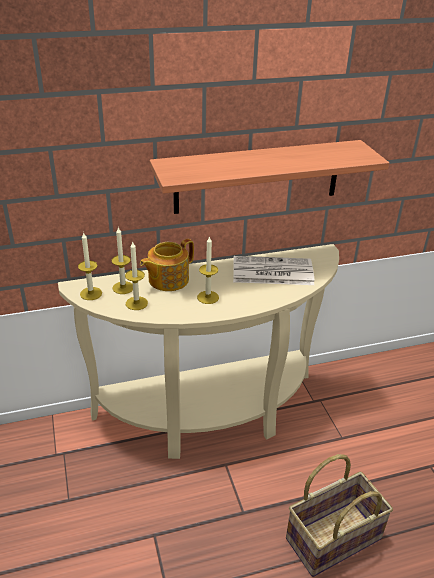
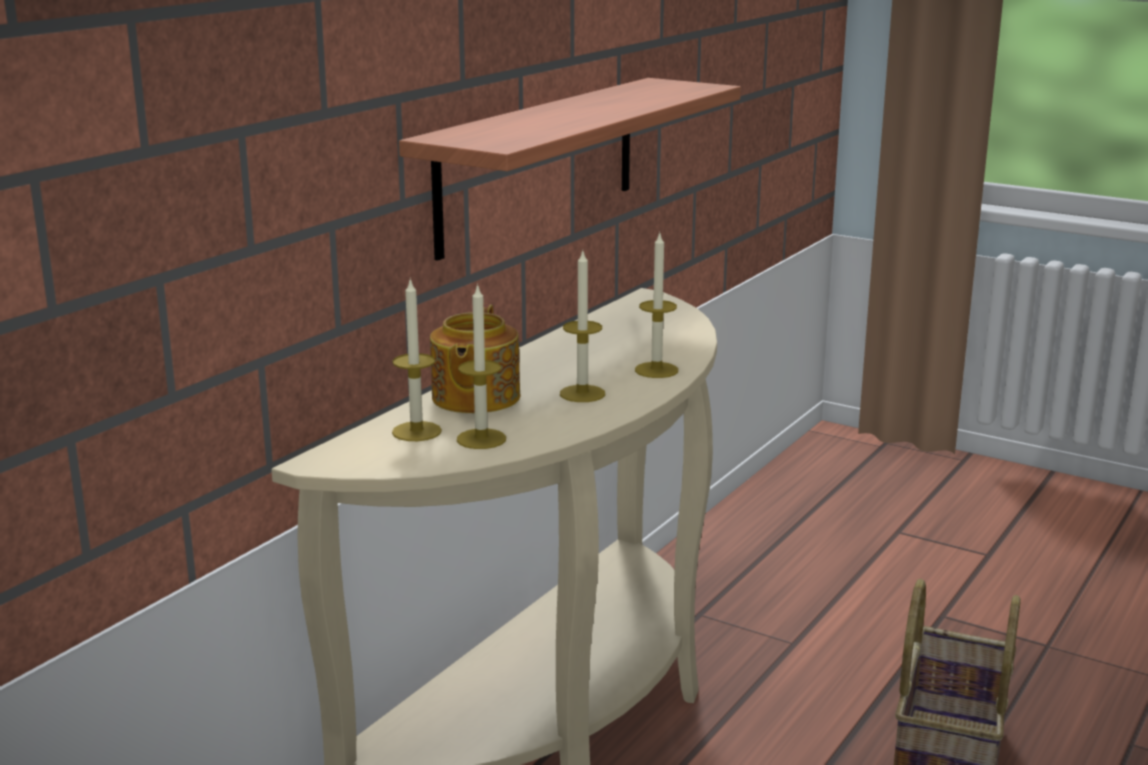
camera: 40 degrees left, 15 degrees down
candle [78,233,102,300] -> candle moved to [635,232,678,378]
newspaper [233,256,314,285] -> none

